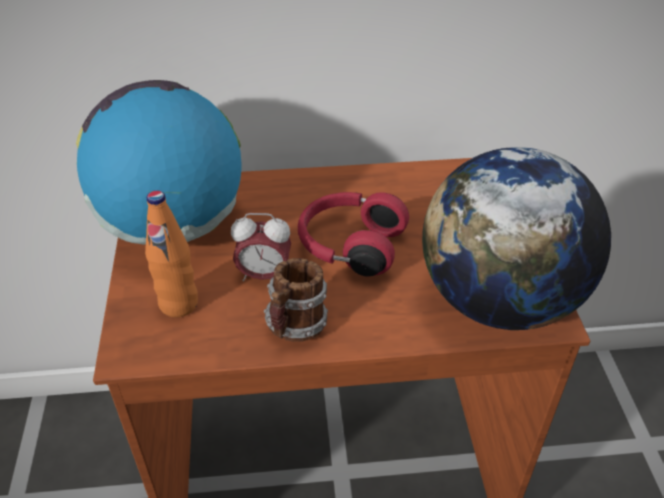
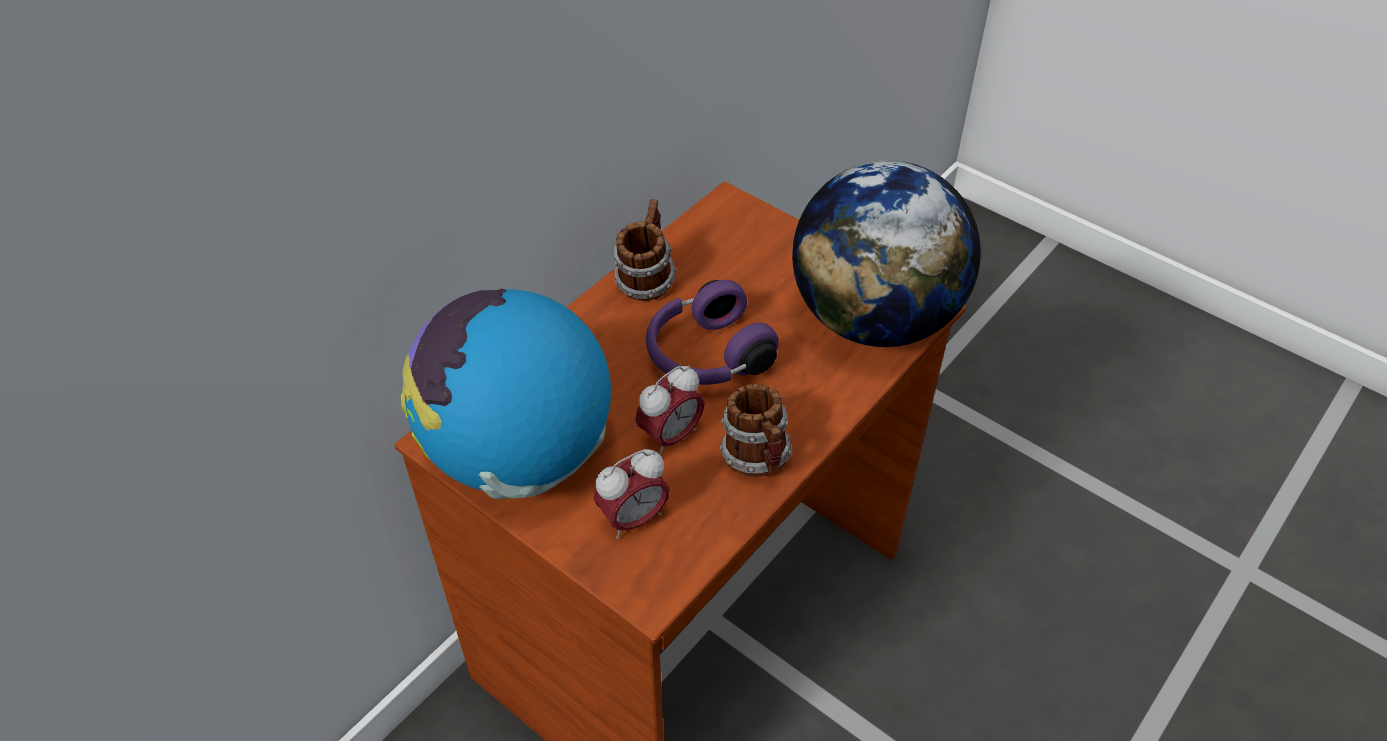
camera: 45 degrees left, 5 degrees up
orange bottle [145,190,198,317] -> alarm clock [593,449,670,539]
red headphones [298,192,409,276] -> purple headphones [646,280,779,385]
none -> mug [613,199,677,301]

